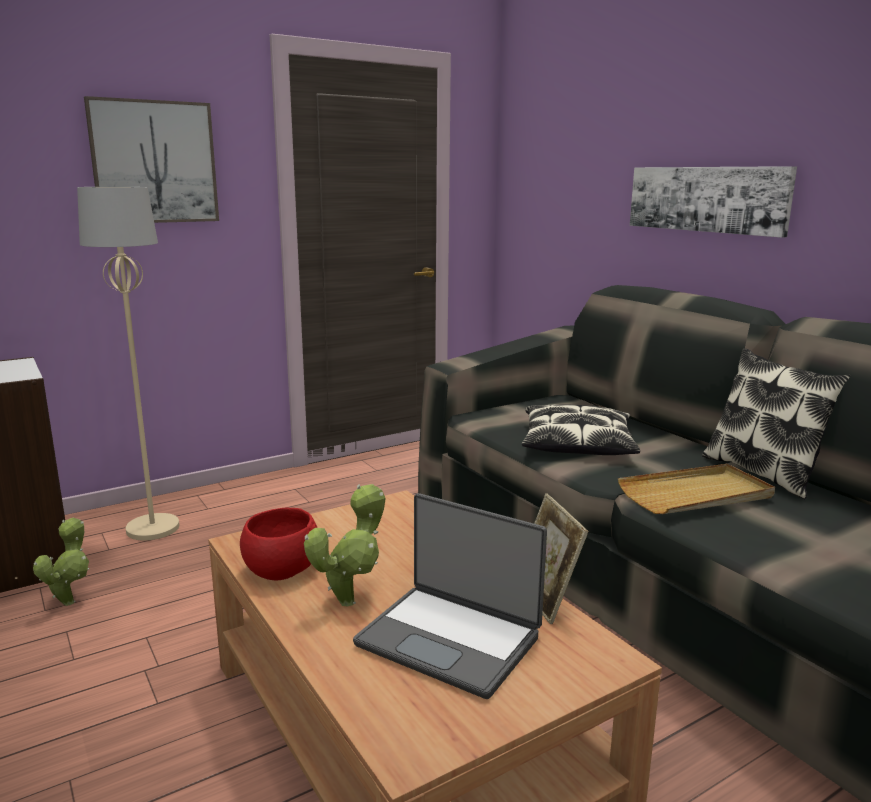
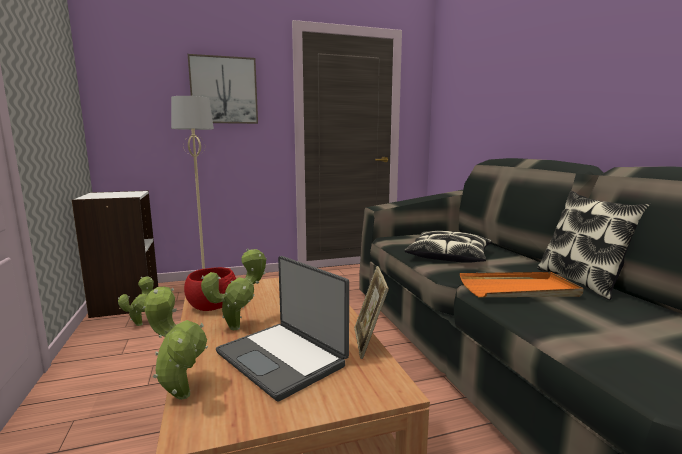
camera: 15 degrees right, 5 degrees down
beige tray [618,464,775,514] -> orange tray [460,272,584,297]
picture [630,166,797,238] -> none
none -> potted plant [143,287,208,400]

